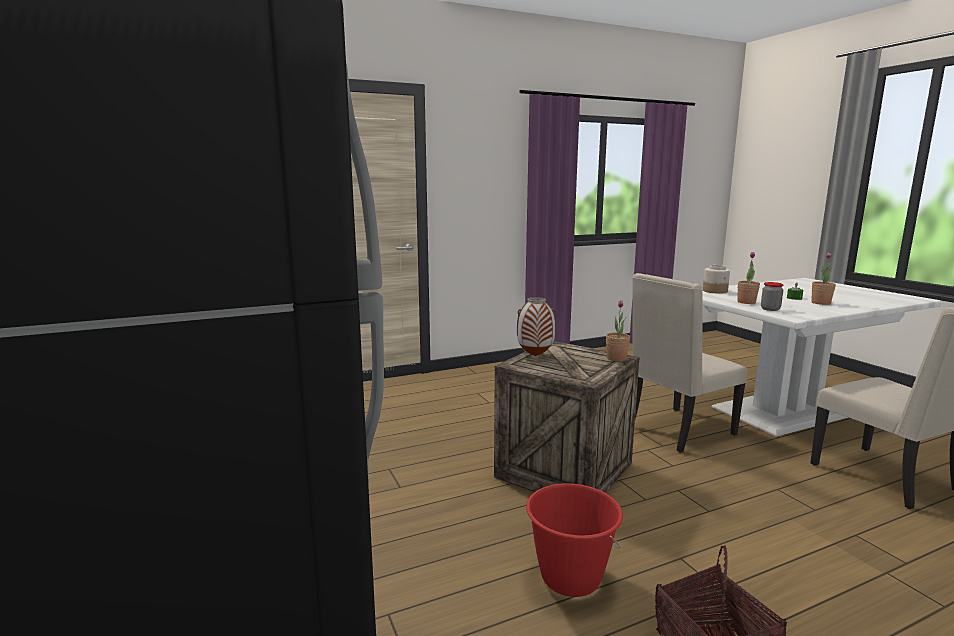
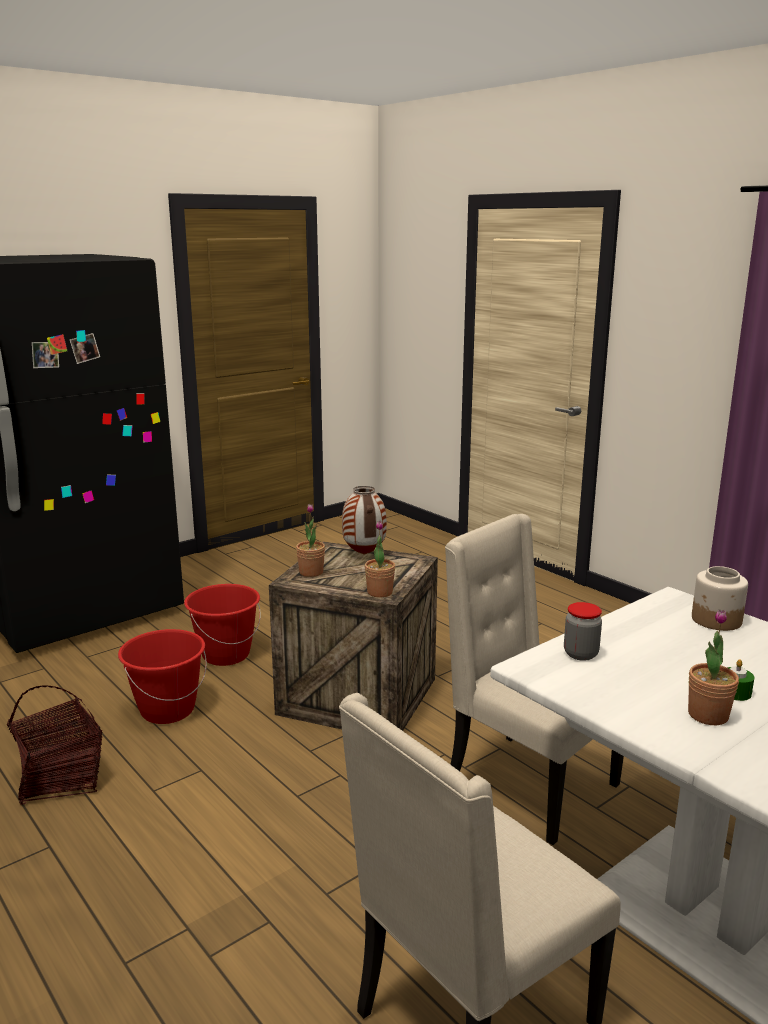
camera: 75 degrees right, 5 degrees up
potted plant [738,252,760,304] -> potted plant moved to [296,504,325,577]
none -> red bucket [184,584,261,666]

